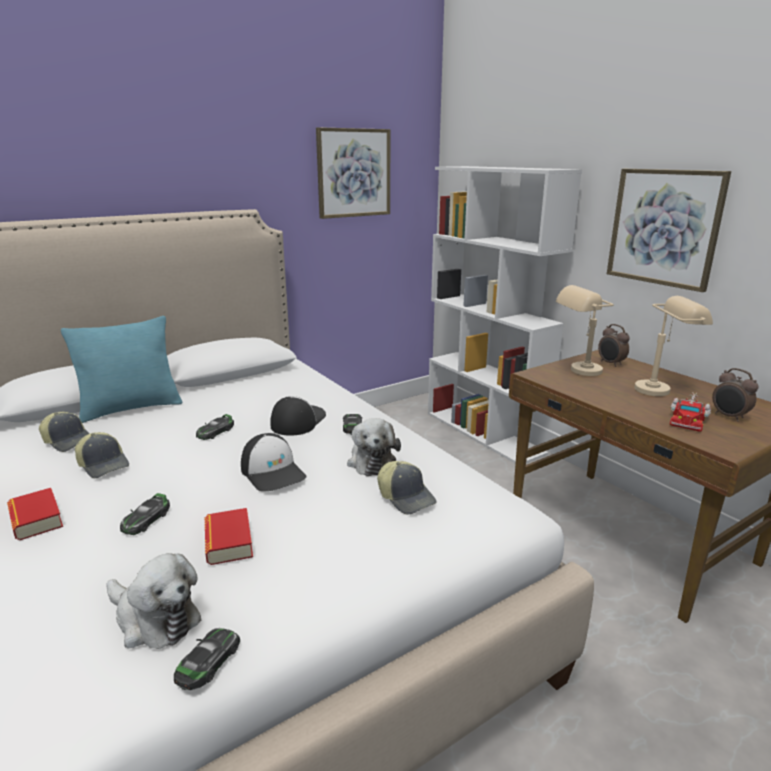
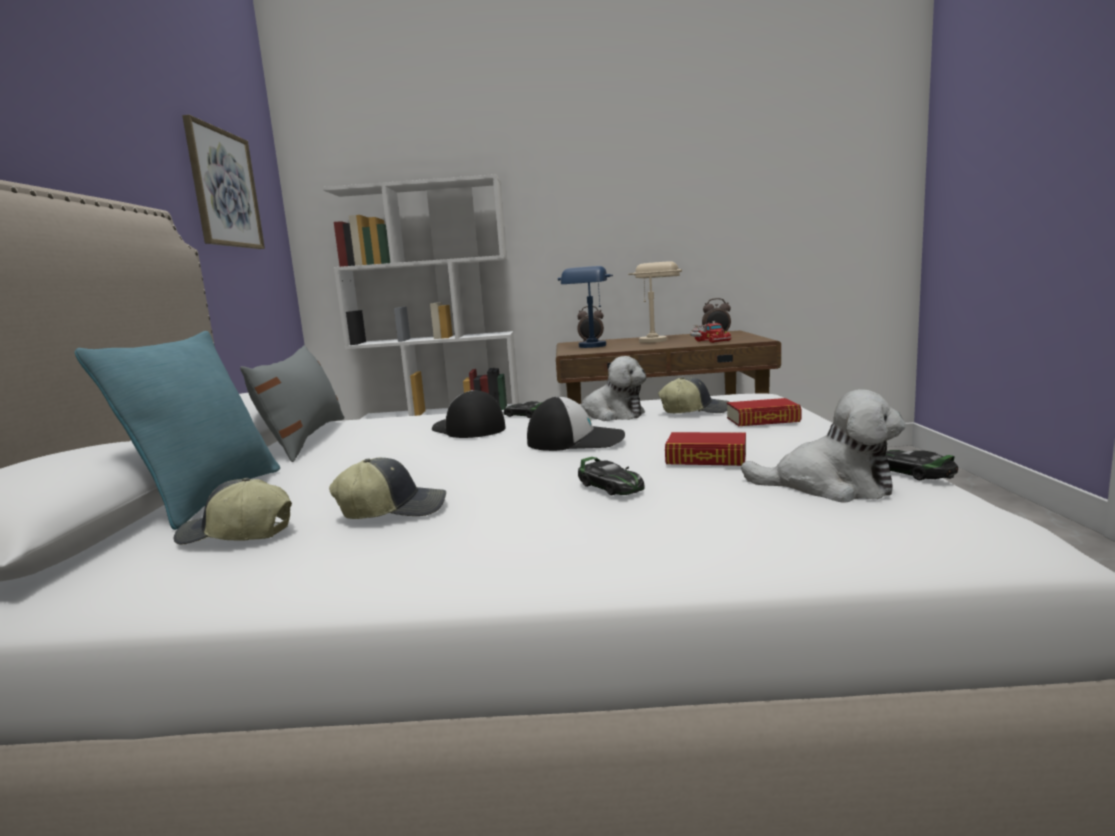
camera: 55 degrees left, 10 degrees down
book [7,488,63,540] -> book moved to [727,398,802,426]
cap [39,412,90,452] -> cap turned 150 degrees counterclockwise [174,478,292,545]
plush toy [107,553,201,649] -> plush toy turned 45 degrees clockwise [741,389,906,503]
toy car [196,414,234,440] -> none
beige table lamp [556,285,614,376] -> blue table lamp [558,266,613,348]
picture [607,169,731,292] -> none
none -> grey pillow [240,345,344,462]

